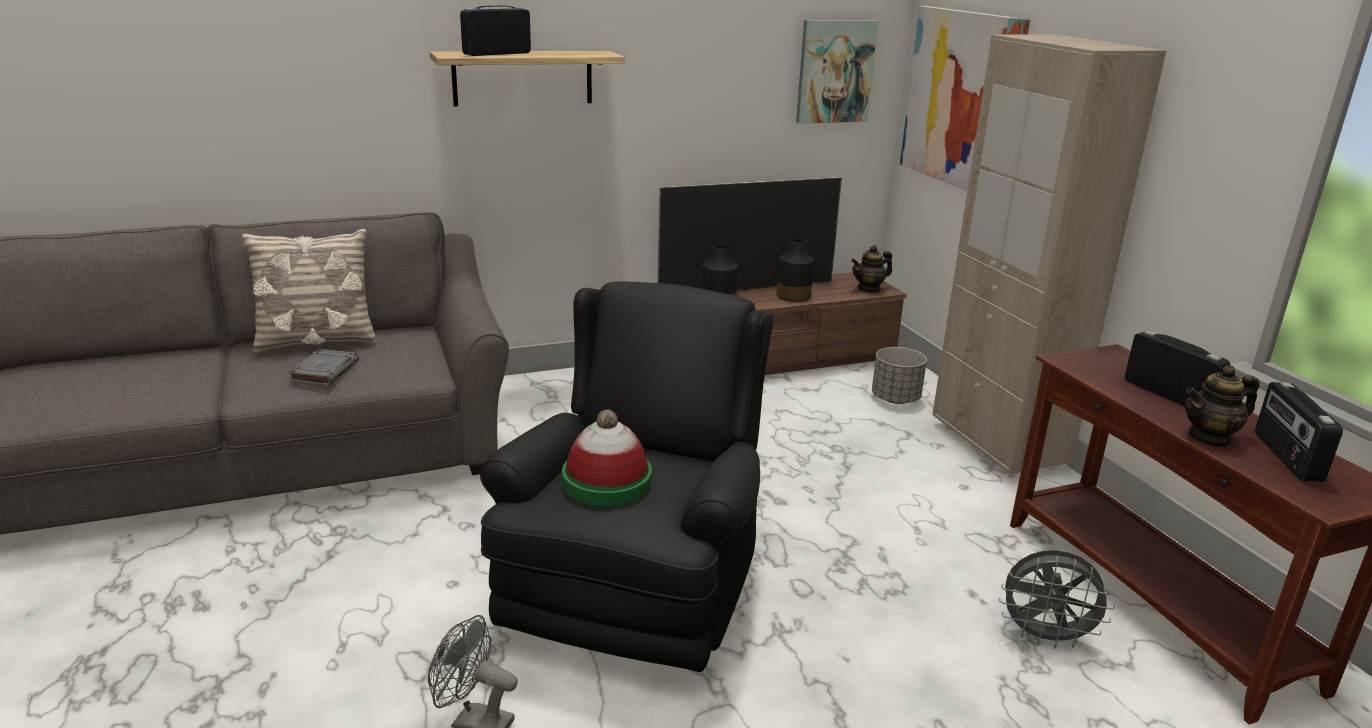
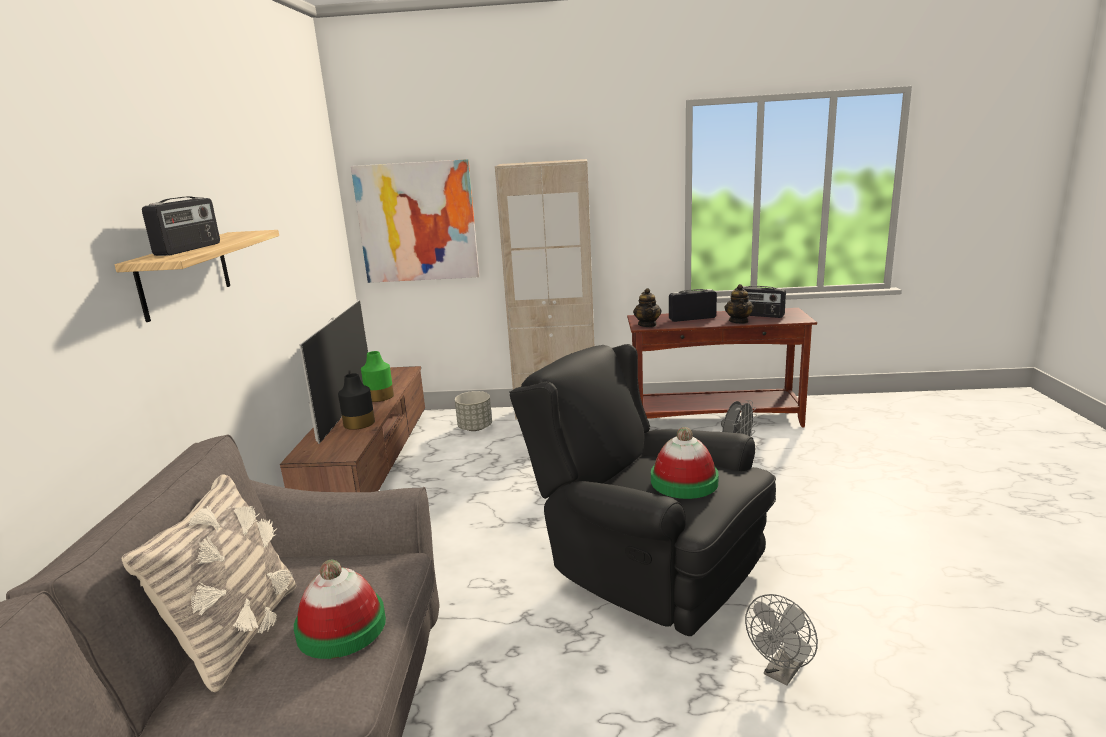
camera: 65 degrees left, 5 degrees down
grey book [288,349,359,386] -> hat [294,560,386,659]
radio [460,5,531,56] -> radio turned 150 degrees counterclockwise [142,196,220,256]
black vase [776,238,814,302] -> green vase [361,351,394,402]
picture [796,20,878,124] -> none
teapot [851,245,892,293] -> teapot moved to [633,288,662,327]

